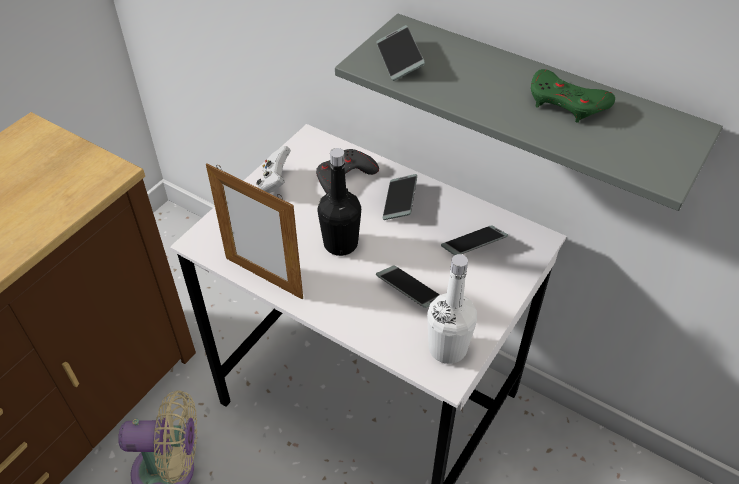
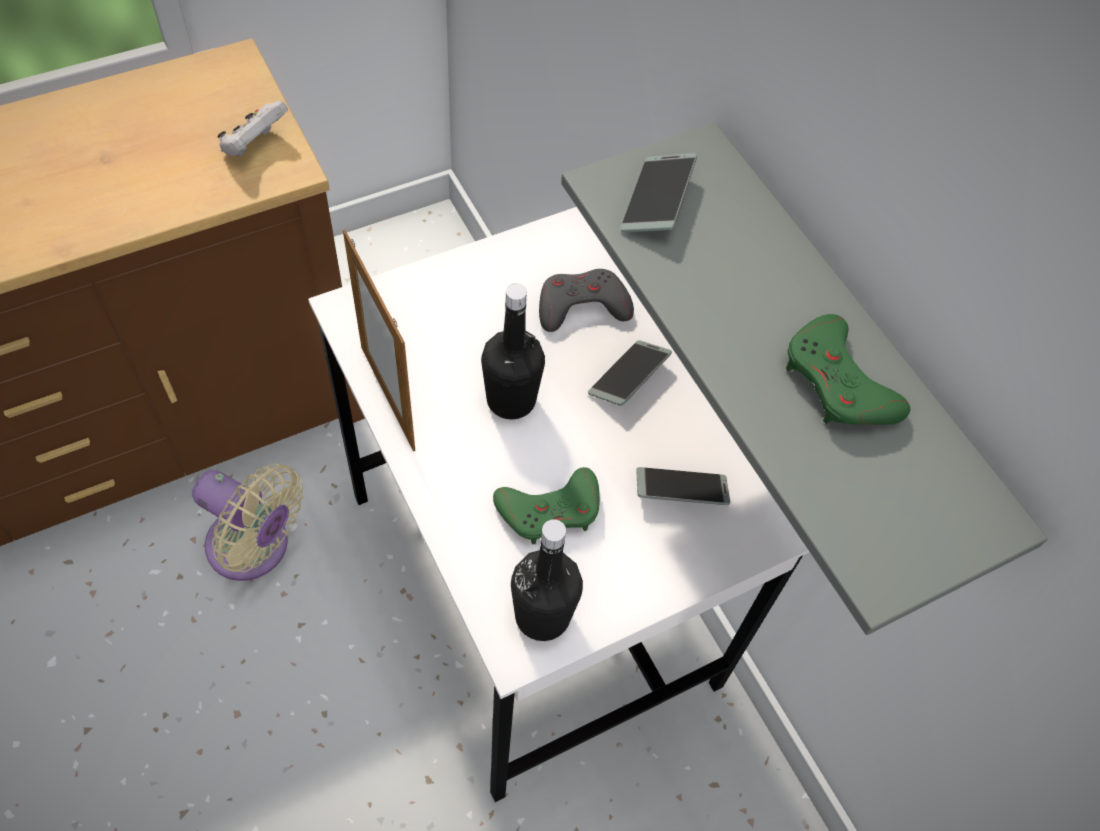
camera: 25 degrees right, 10 degrees up
white game controller [256,146,291,193] -> white game controller moved to [218,101,288,156]
phone [376,265,440,308] -> green game controller [493,467,600,544]
white bottle [427,254,477,364] -> black bottle [511,519,583,641]

